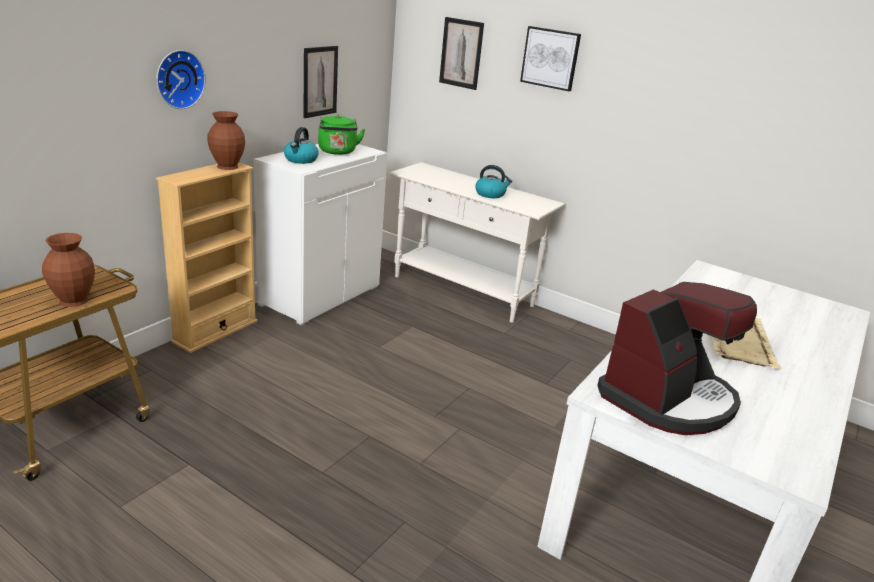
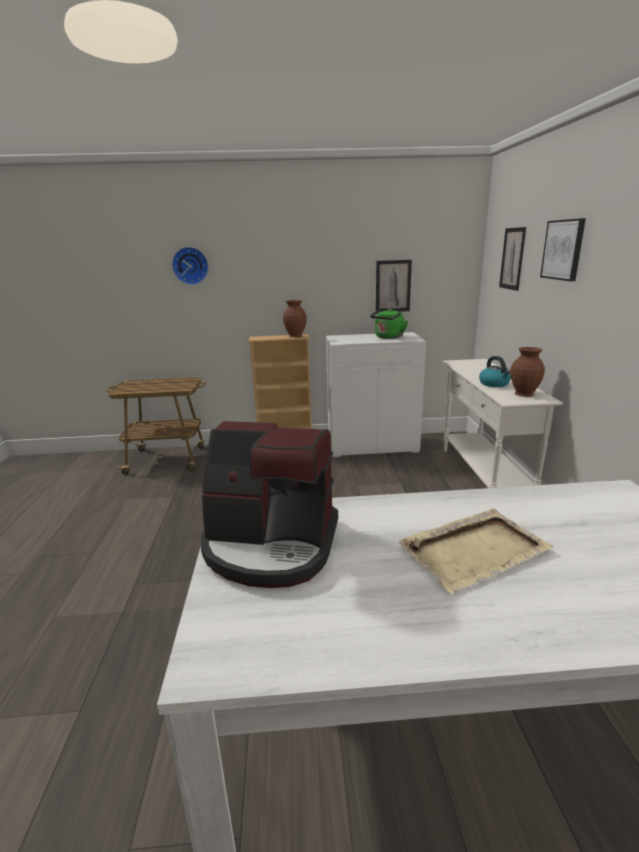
camera: 55 degrees right, 5 degrees down
brown vase [42,233,95,307] -> brown vase moved to [510,347,544,397]
wall clock [156,50,206,109] -> wall clock moved to [172,247,209,285]
kettle [284,127,319,164] -> none

